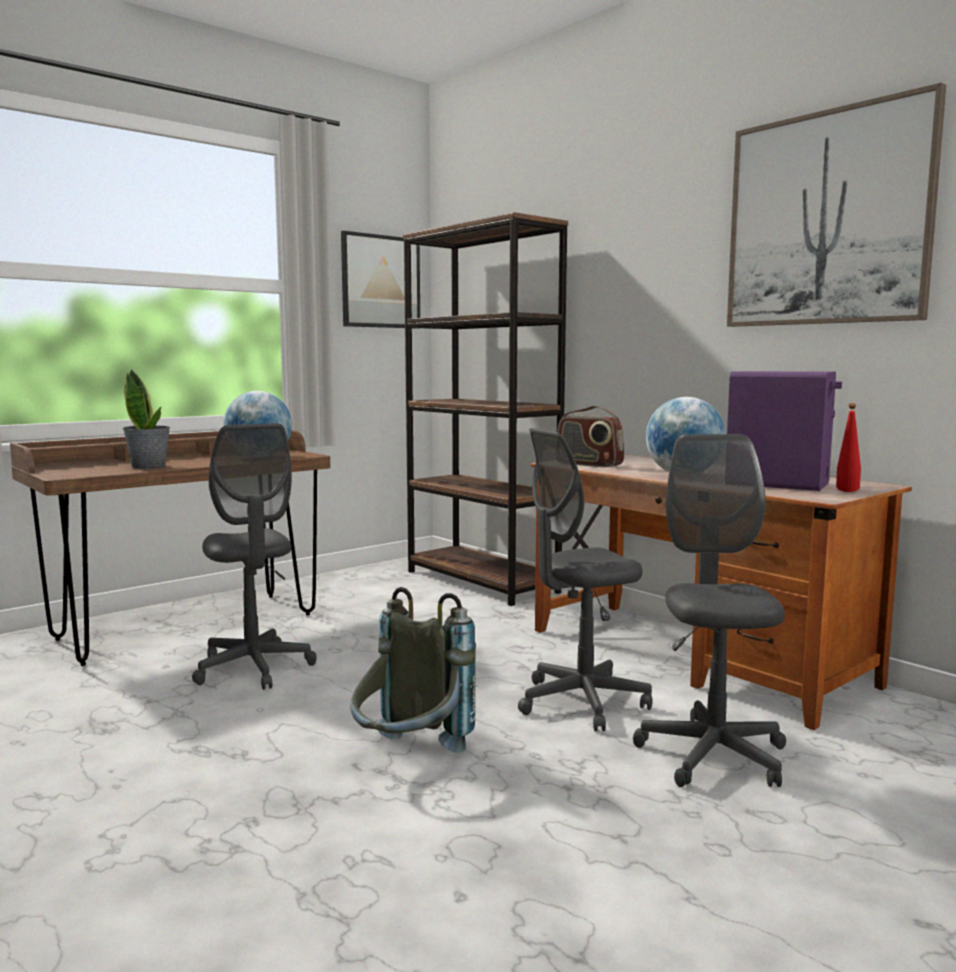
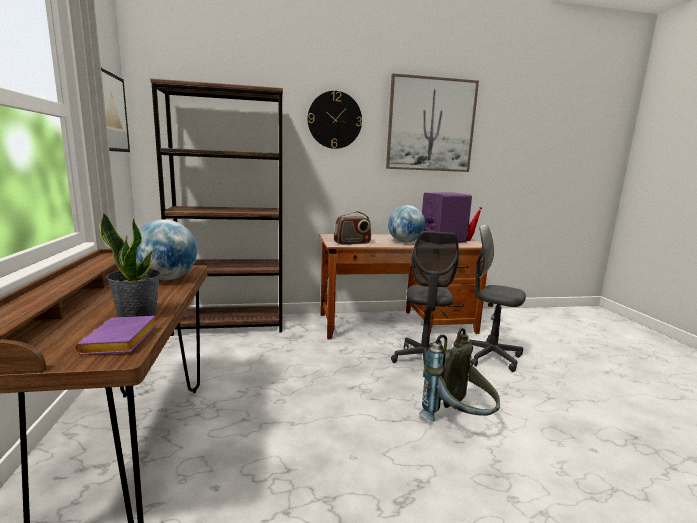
camera: 60 degrees left, 5 degrees up
grey office chair [192,423,317,690] -> none
none -> purple book [76,316,157,355]
none -> wall clock [308,91,362,149]

